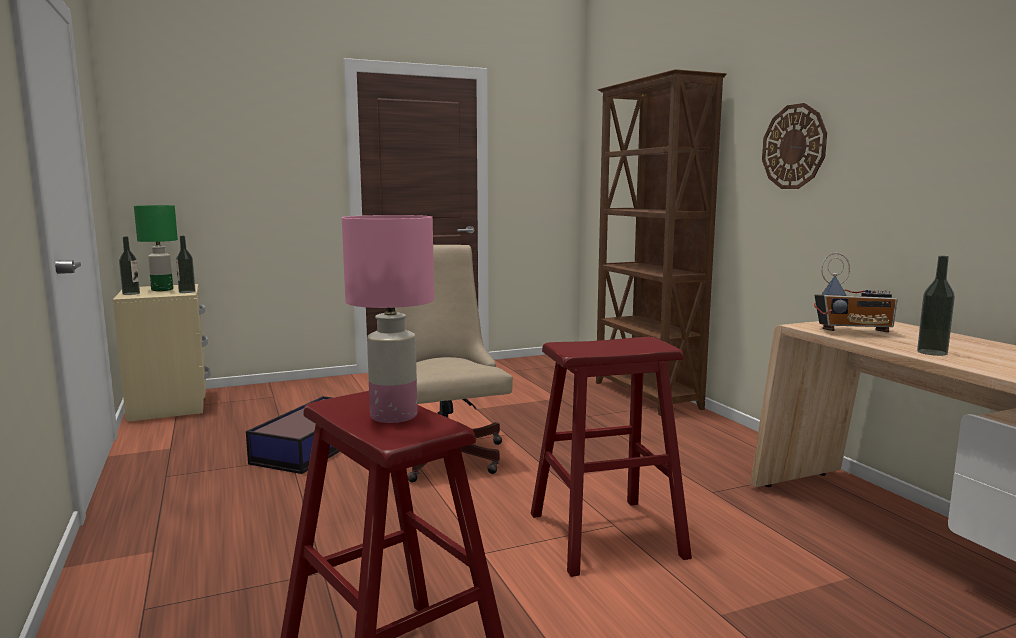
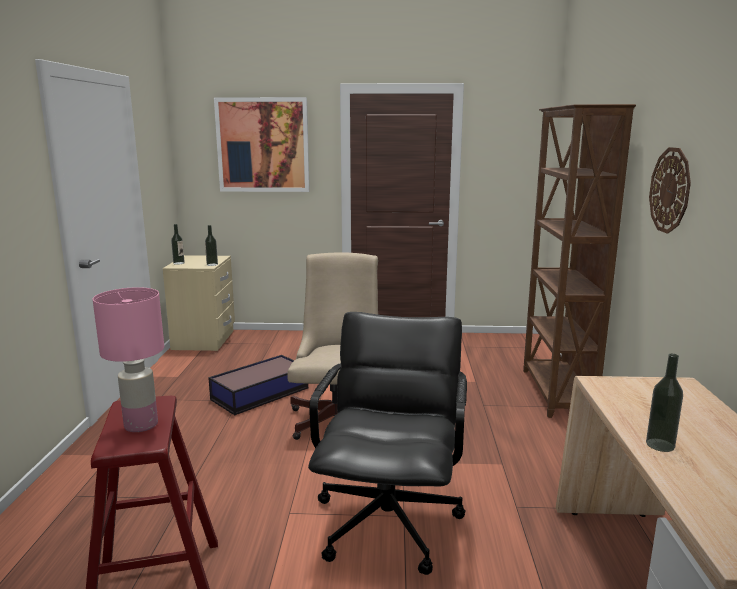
camera: 25 degrees right, 5 degrees up
green table lamp [134,205,178,291] -> none
red stool [531,337,692,577] -> black office chair [308,312,467,575]
radio [814,253,898,332] -> none
none -> picture [214,97,310,192]

